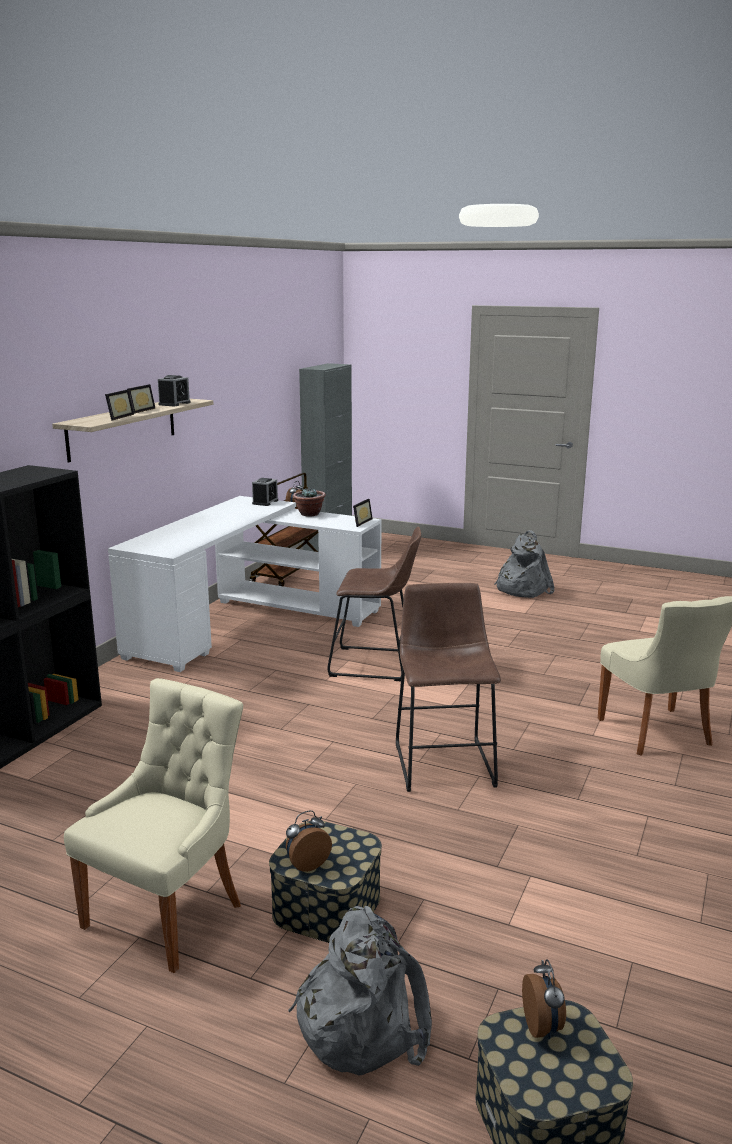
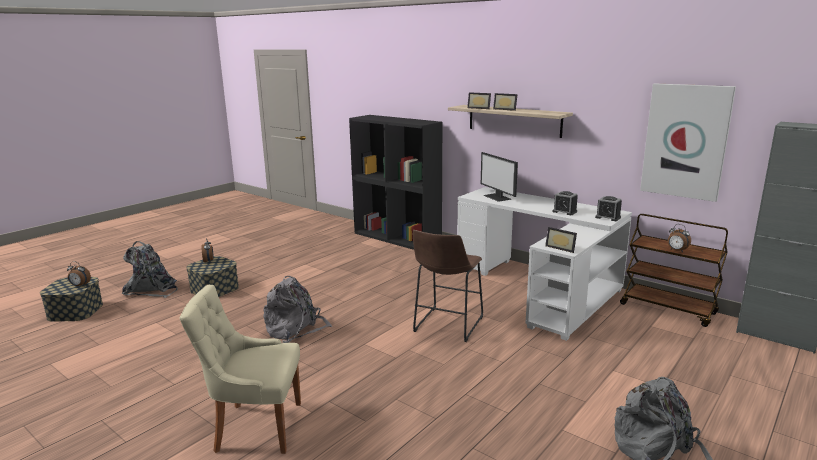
camera: 105 degrees right, 0 degrees up
beige chair [64,678,243,973] -> none
alarm clock [158,375,191,406] -> alarm clock moved to [552,191,578,215]
potted plant [293,487,326,516] -> none
brown stool [396,583,501,792] -> grey backpack [263,276,332,343]
none -> monitor [481,152,518,202]
none -> picture [640,83,736,202]

